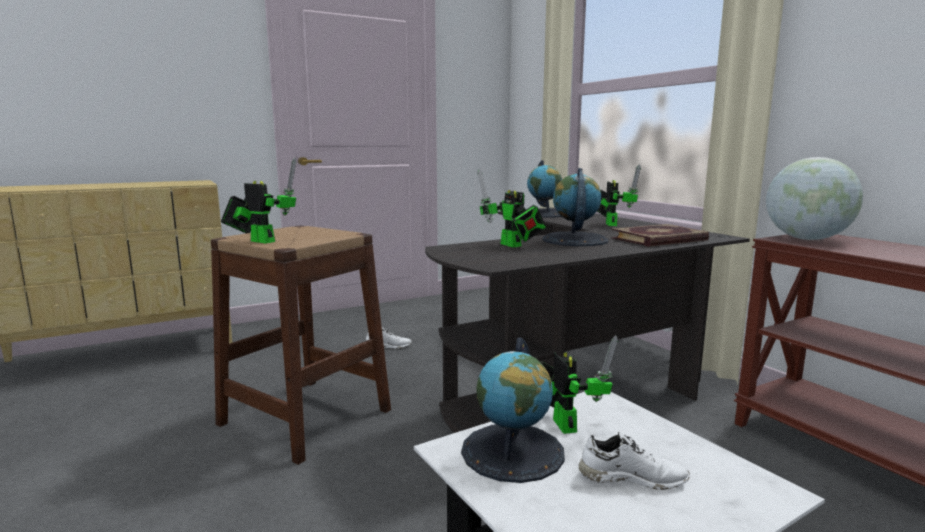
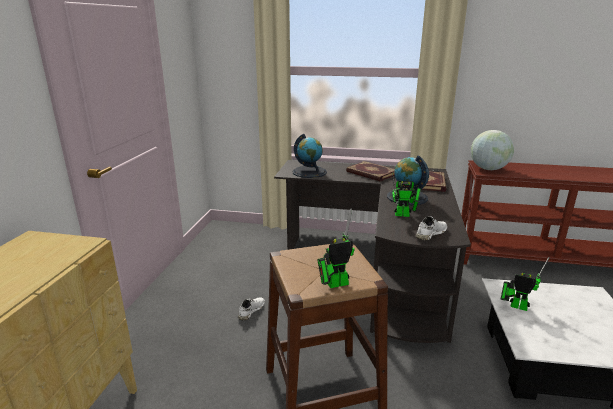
camera: 50 degrees left, 10 degrees up
globe [461,337,565,483] -> none
white shoe [579,432,690,490] -> white shoe moved to [416,216,447,241]
toy robot [597,164,641,226] -> book [346,161,395,182]

